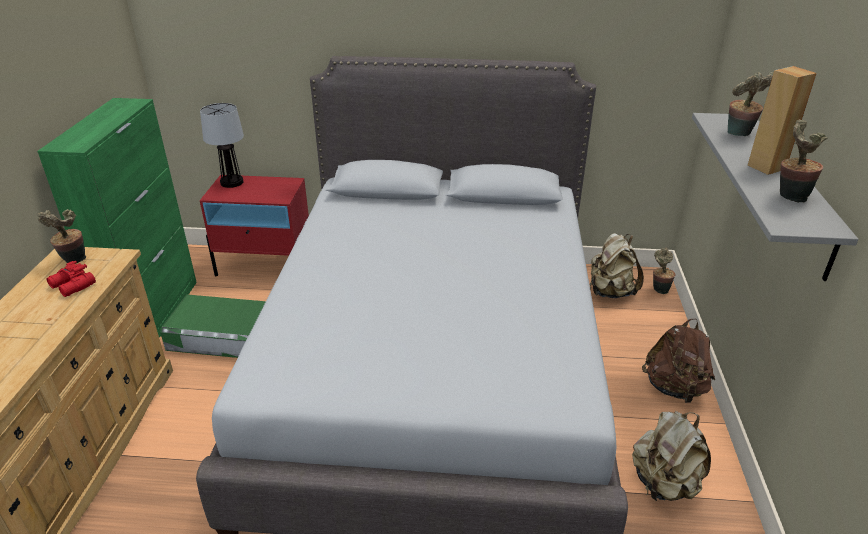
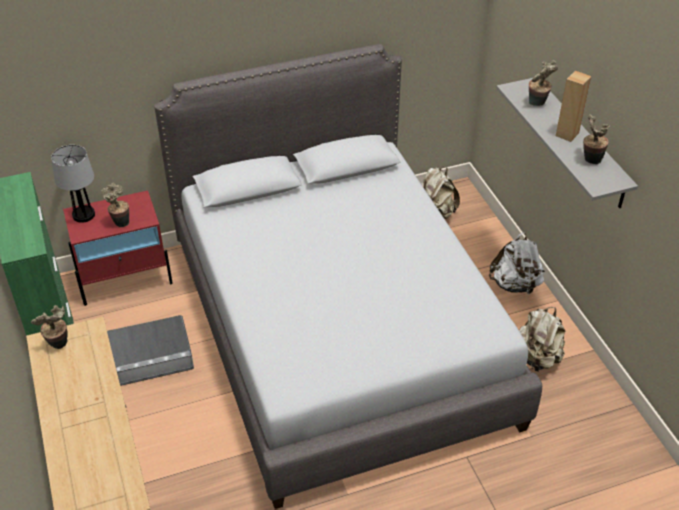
camera: 25 degrees left, 10 degrees up
red binoculars [46,261,96,297] -> none
green storage box [160,294,266,358] -> grey storage box [107,315,194,386]
brown backpack [642,319,715,403] -> white backpack [489,233,545,294]
potted plant [653,248,675,294] -> potted plant moved to [101,183,129,227]

